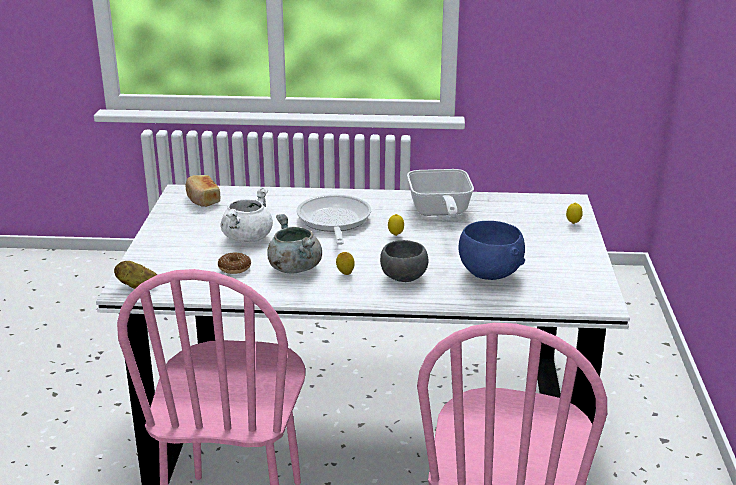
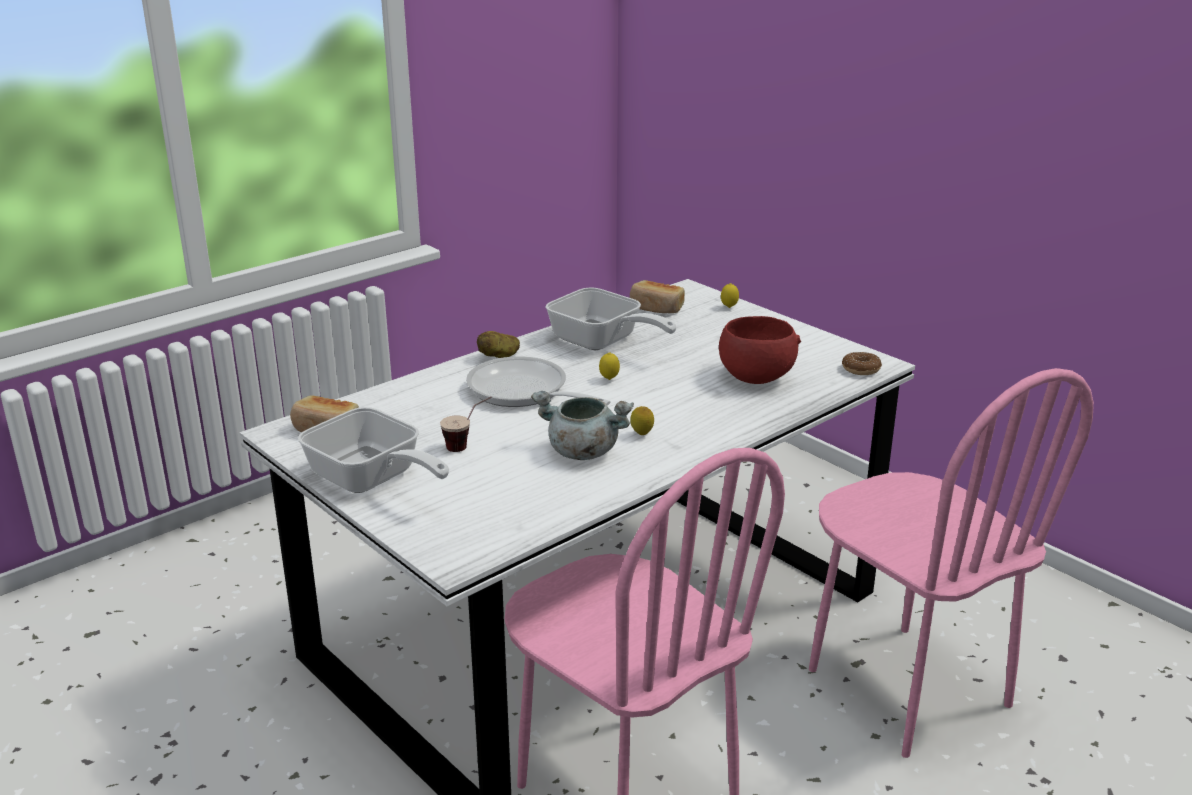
camera: 45 degrees left, 0 degrees up
potato [114,261,157,289] -> potato moved to [477,331,520,358]
donut [218,253,251,274] -> donut moved to [842,352,882,375]
white cooking pot [221,187,273,242] -> cup [440,397,492,452]
grey bowl [380,240,428,282] -> none
blue bowl [458,221,525,280] -> red bowl [719,316,801,384]
none -> frying pan [298,407,449,493]
none -> bread [630,280,685,313]

